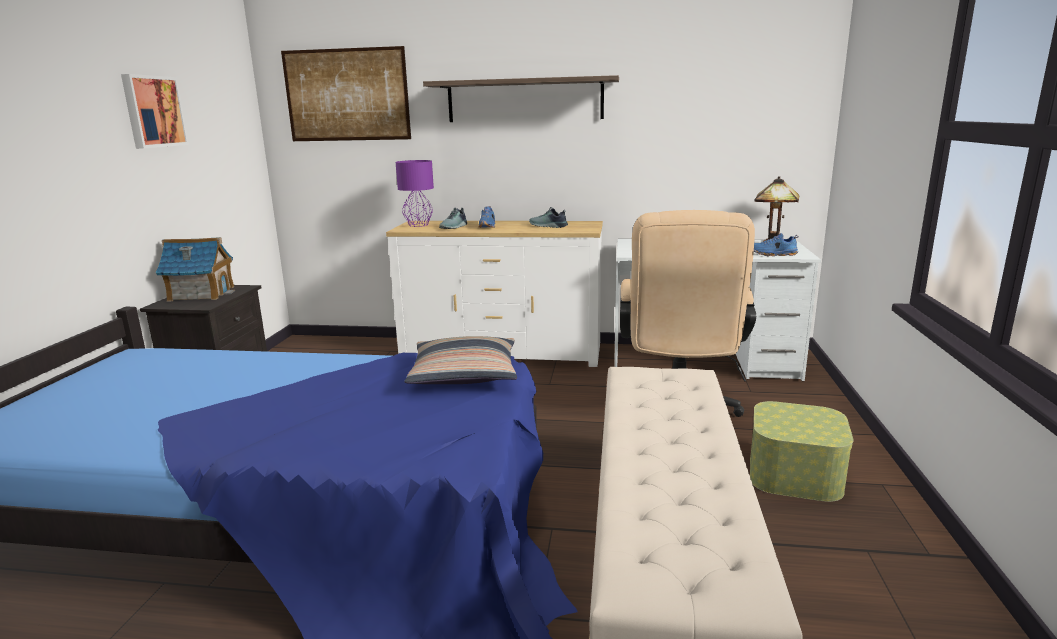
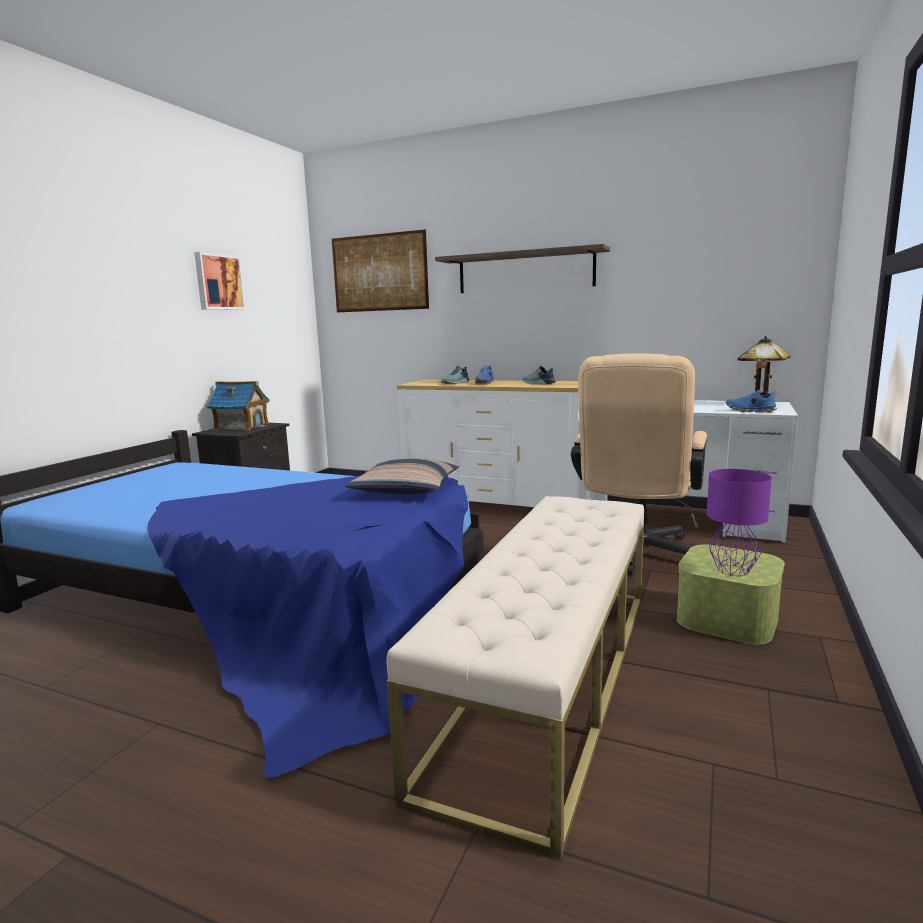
camera: 15 degrees right, 5 degrees down
purple table lamp [396,160,434,227] -> purple table lamp moved to [707,469,772,576]

